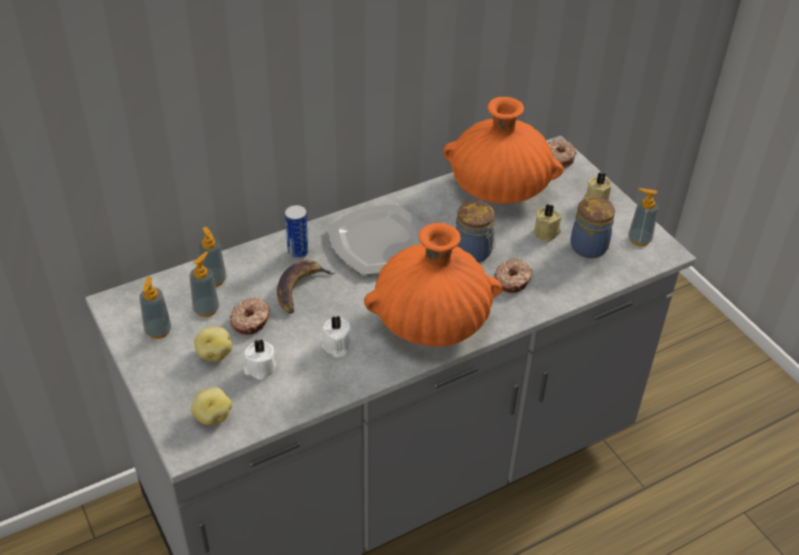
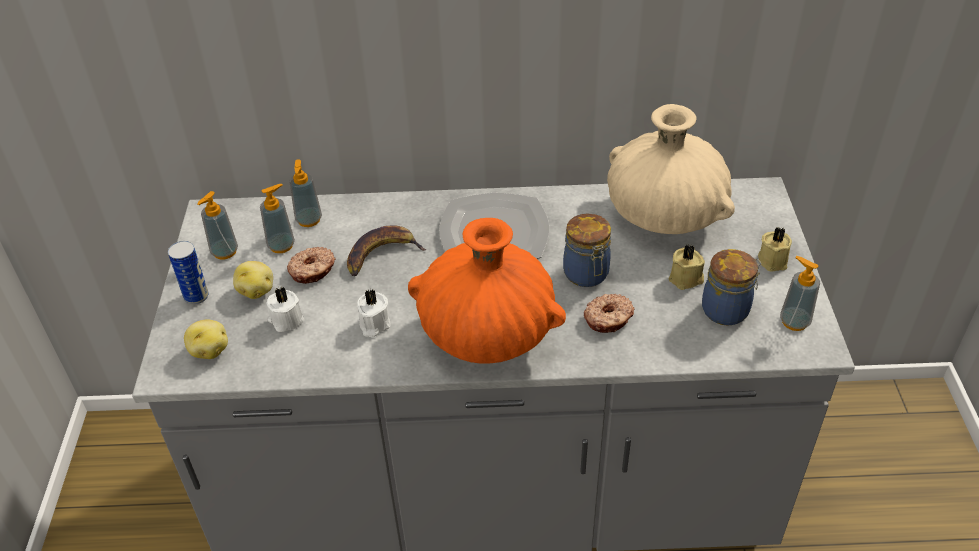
camera: 30 degrees right, 0 degrees up
can [285,205,309,259] -> can moved to [168,241,209,305]
orange vase [443,97,563,204] -> beige vase [607,104,735,234]
donut [548,139,576,168] -> none

